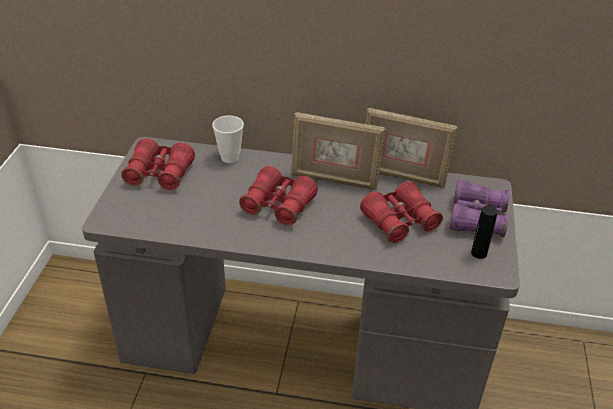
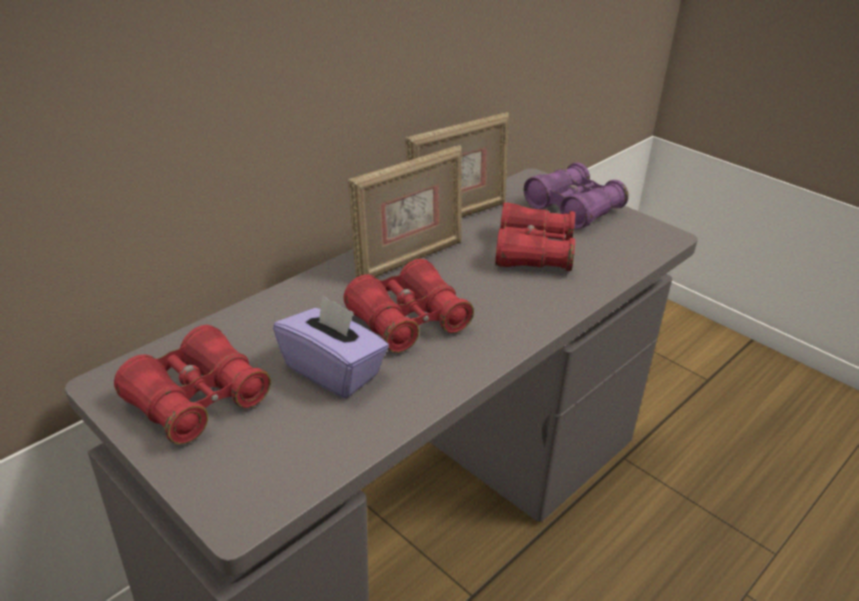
camera: 55 degrees left, 5 degrees down
cup [212,116,244,163] -> none
black bottle [471,205,498,259] -> none
none -> purple tissue box [273,295,389,398]

